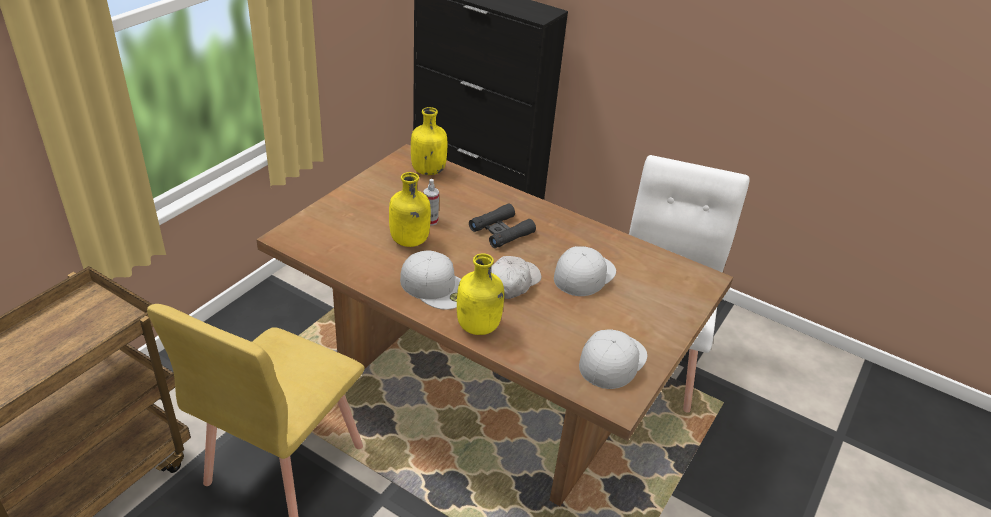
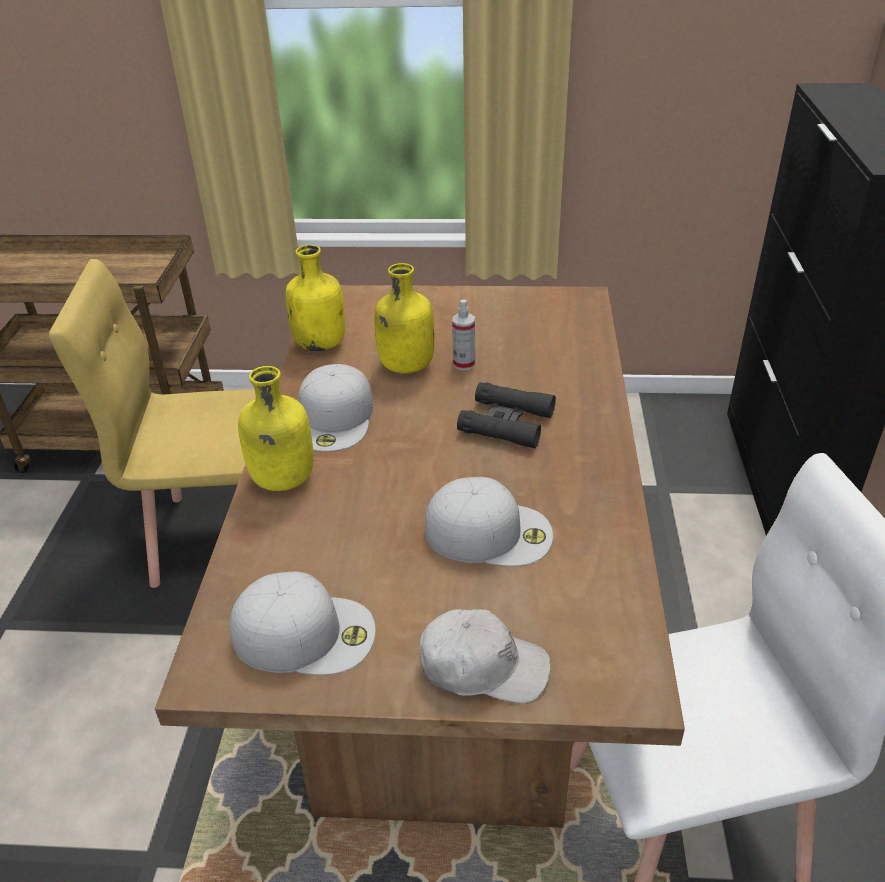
camera: 65 degrees right, 0 degrees up
yellow bottle [411,107,447,175] -> yellow bottle moved to [285,245,345,351]
white cap [491,256,541,299] -> white cap moved to [420,609,551,703]

